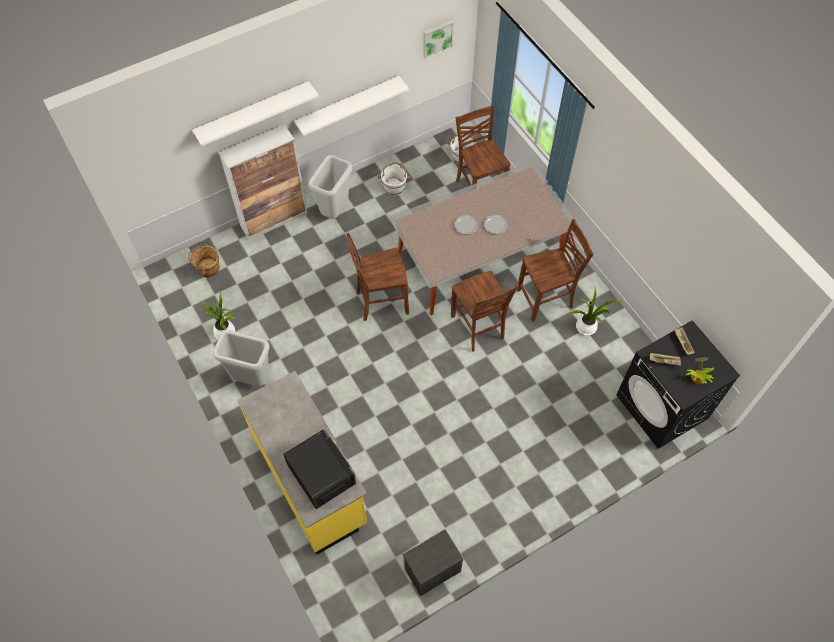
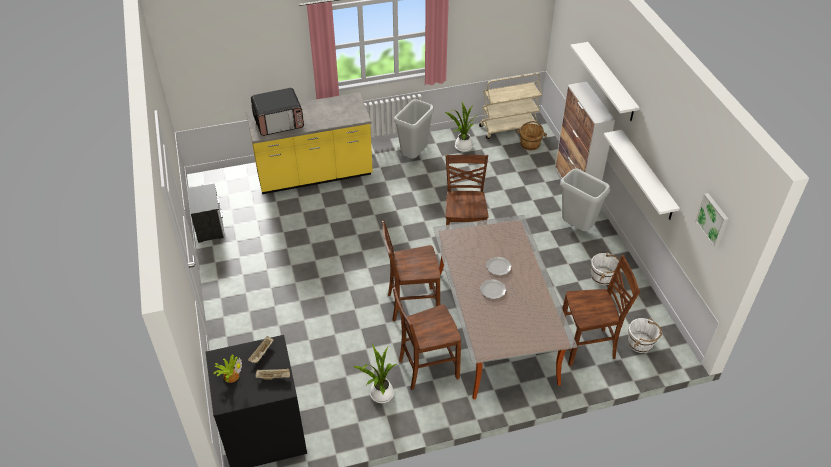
camera: 105 degrees right, 15 degrees down
brown chair [517,219,594,322] -> brown chair turned 75 degrees clockwise [393,287,461,390]
none -> beige cart [479,73,542,139]

